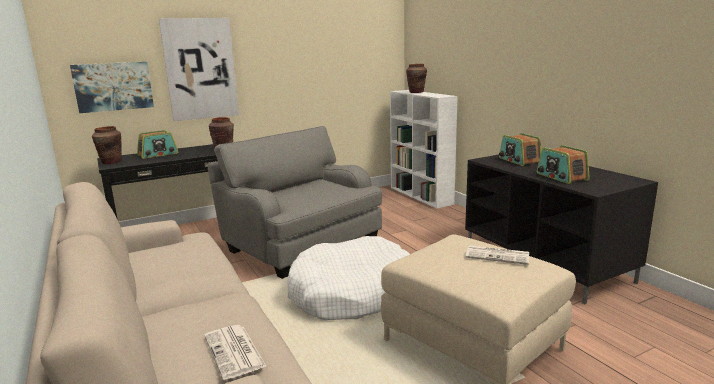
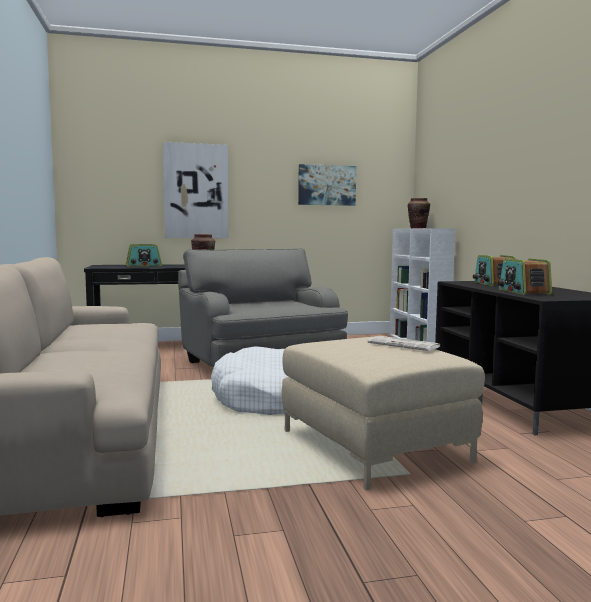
camera: 15 degrees right, 10 degrees down
picture [70,62,154,113] -> picture moved to [298,164,356,206]
brown vase [92,126,122,164] -> none
newspaper [204,325,267,380] -> none

